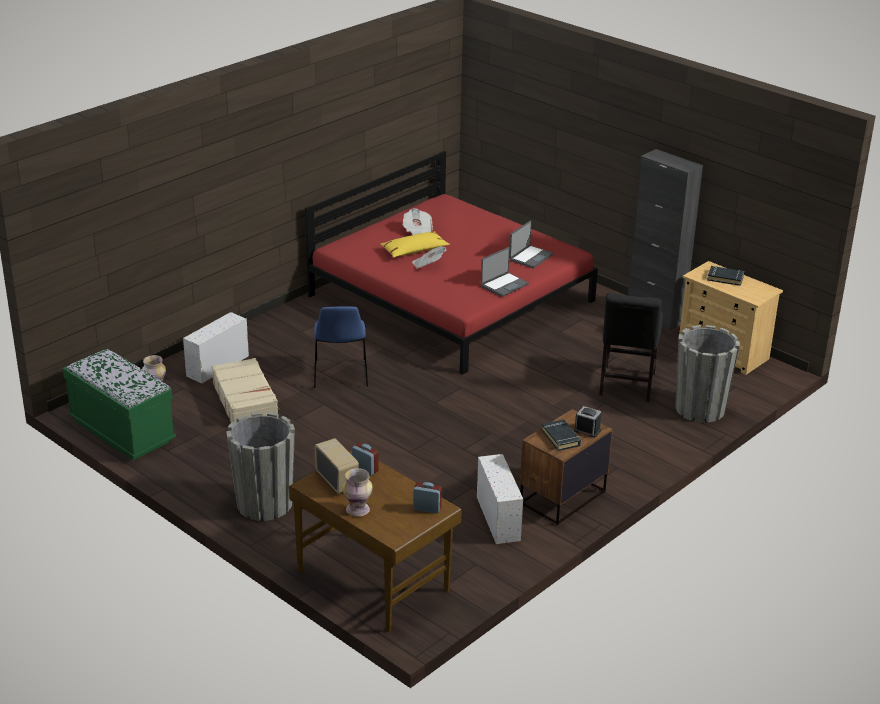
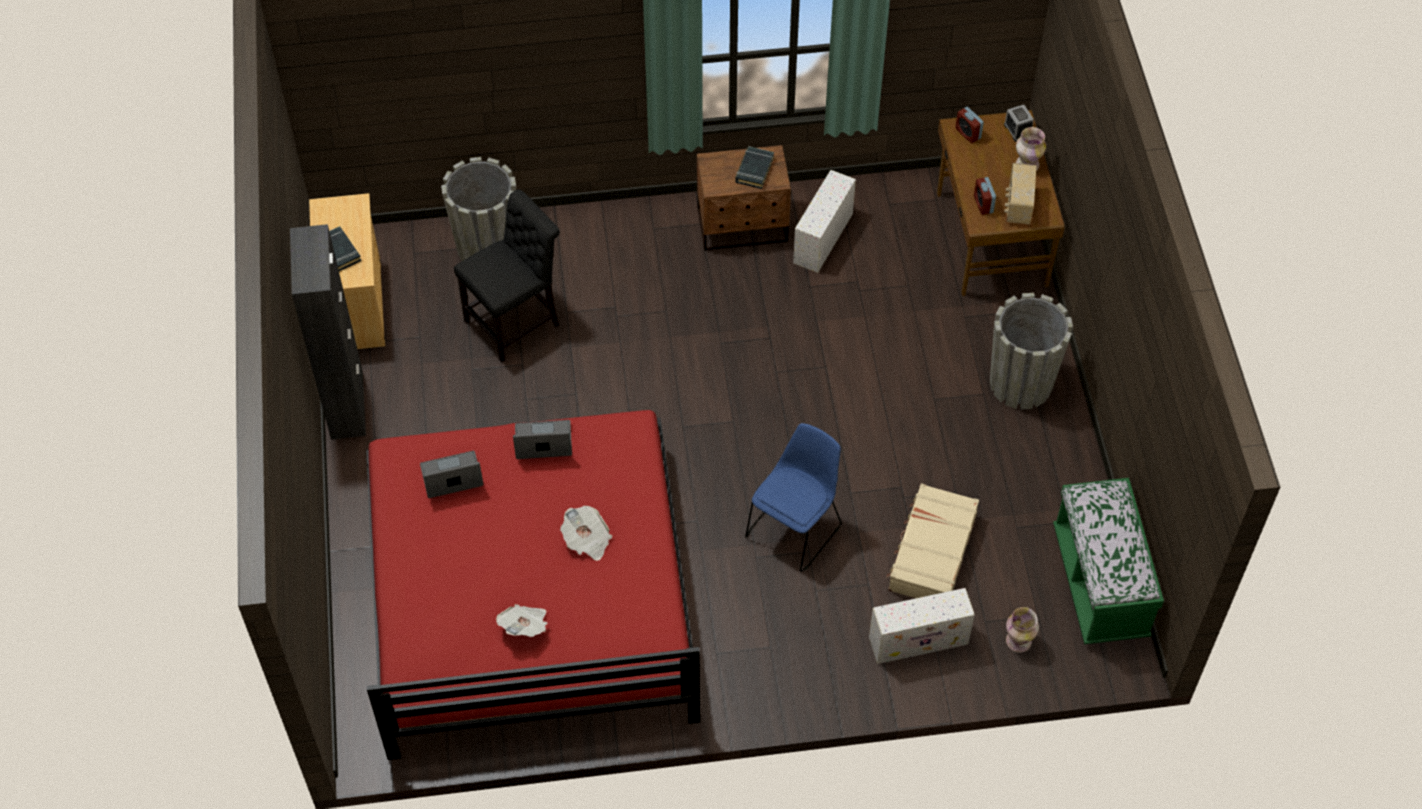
camera: 140 degrees left, 25 degrees up
yellow pillow [380,231,450,258] -> none
alarm clock [574,406,601,438] -> alarm clock moved to [1004,105,1034,142]

